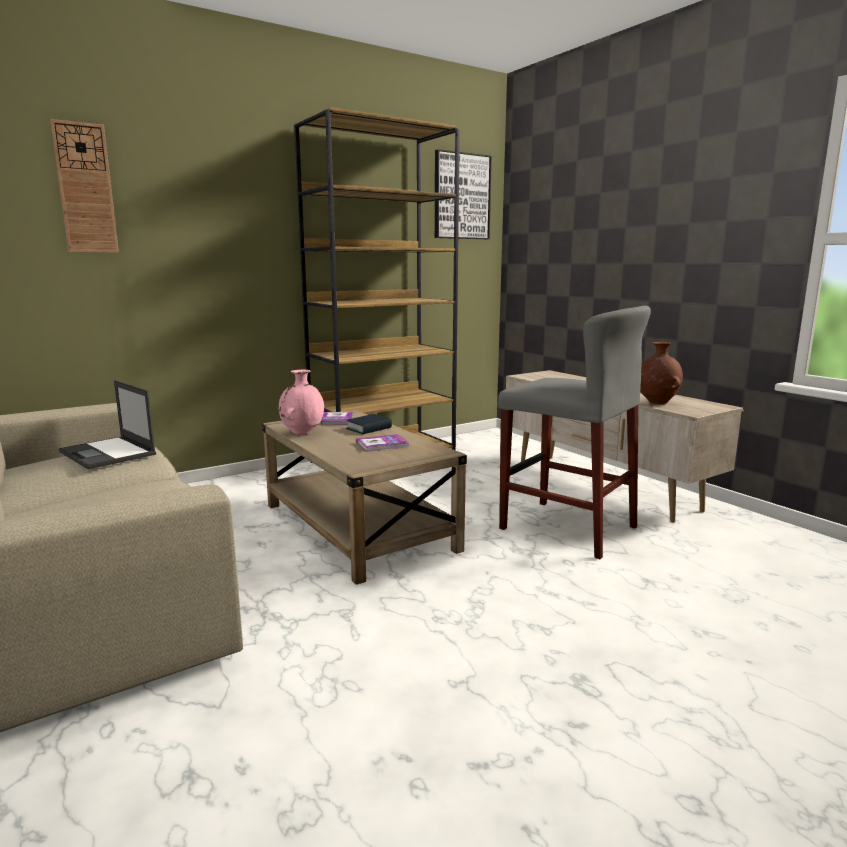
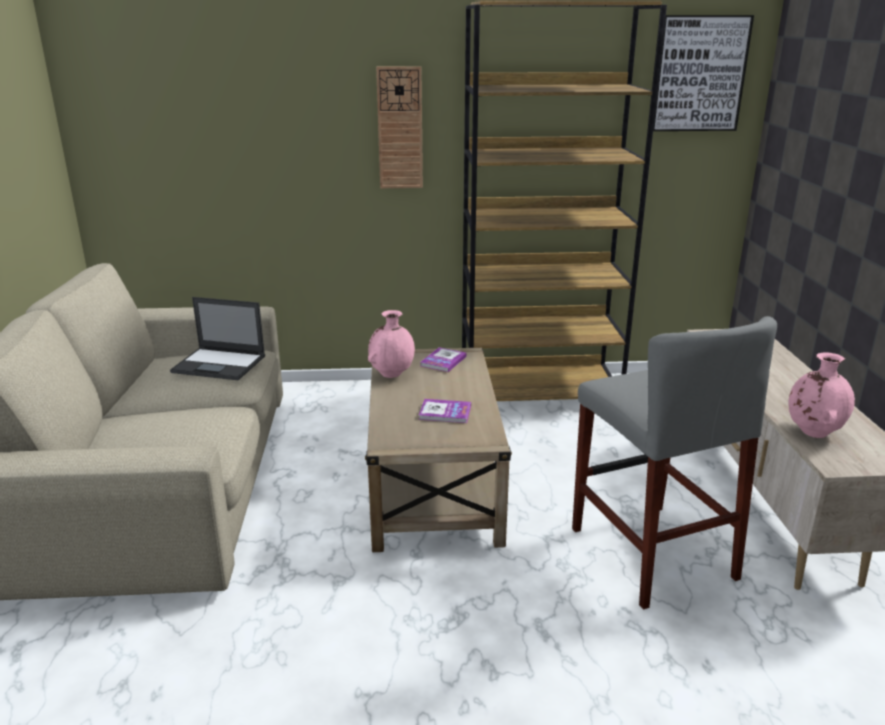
camera: 30 degrees right, 10 degrees up
wall clock [50,119,119,253] -> wall clock moved to [376,66,423,188]
laptop [59,380,156,469] -> laptop turned 60 degrees counterclockwise [170,297,265,380]
book [346,414,392,434] -> none
brown vase [640,342,683,404] -> pink vase [788,352,855,438]

